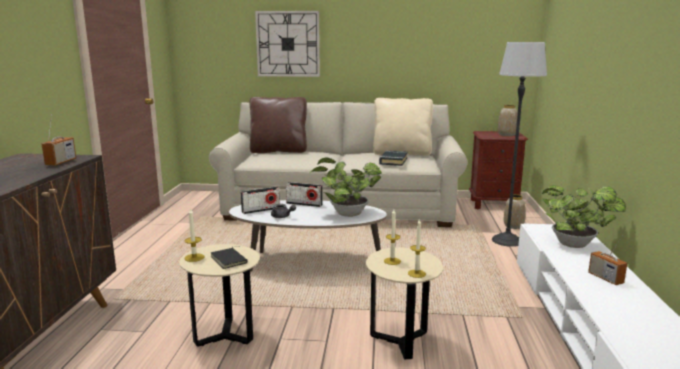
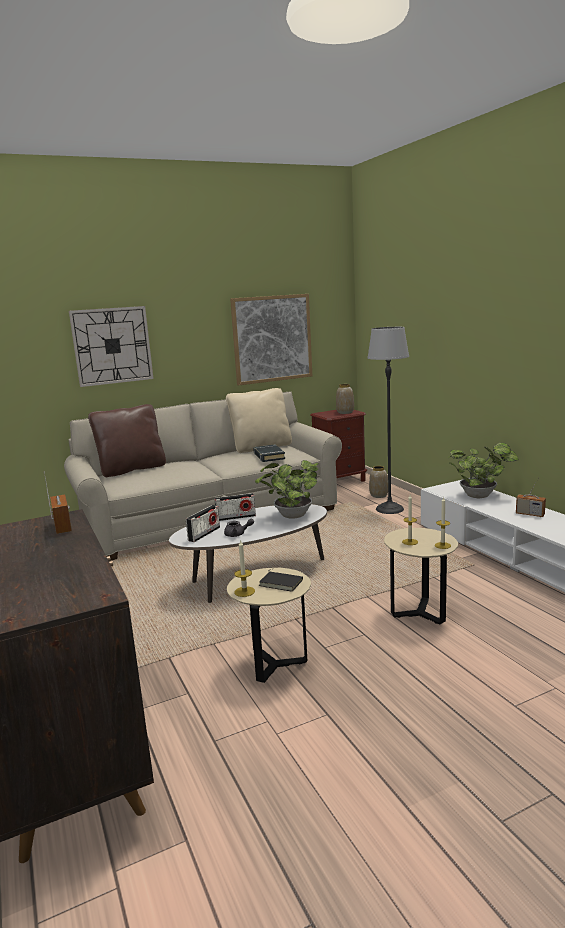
camera: 30 degrees left, 0 degrees up
none -> picture [230,294,312,385]

